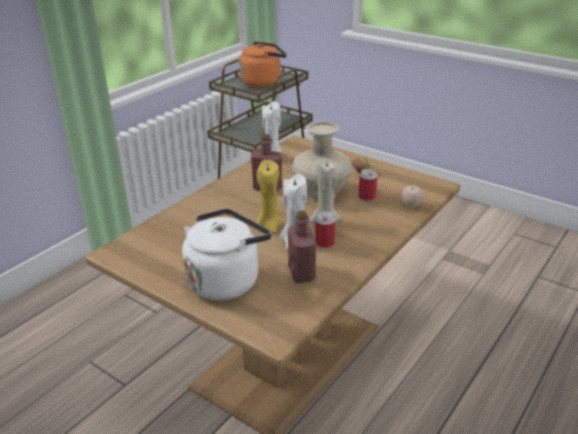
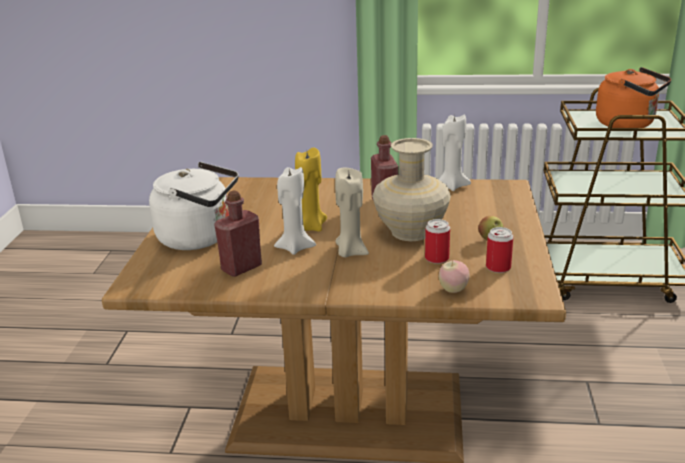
camera: 60 degrees right, 5 degrees down
can [315,212,335,248] -> can moved to [486,227,513,273]

